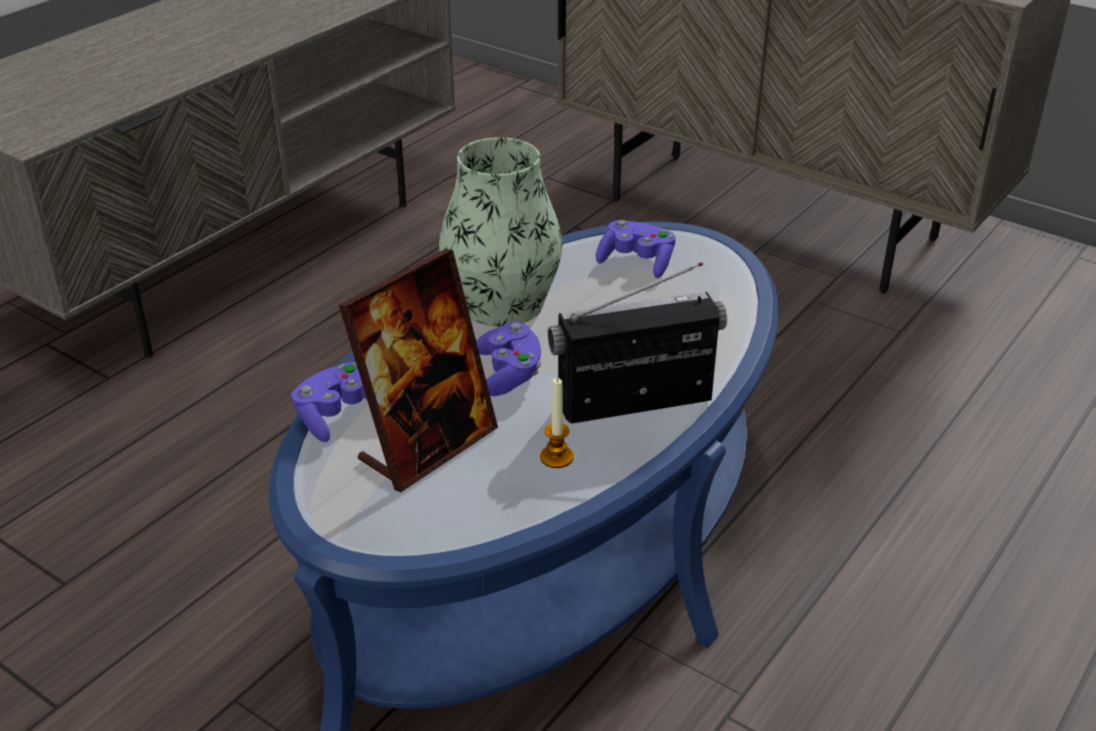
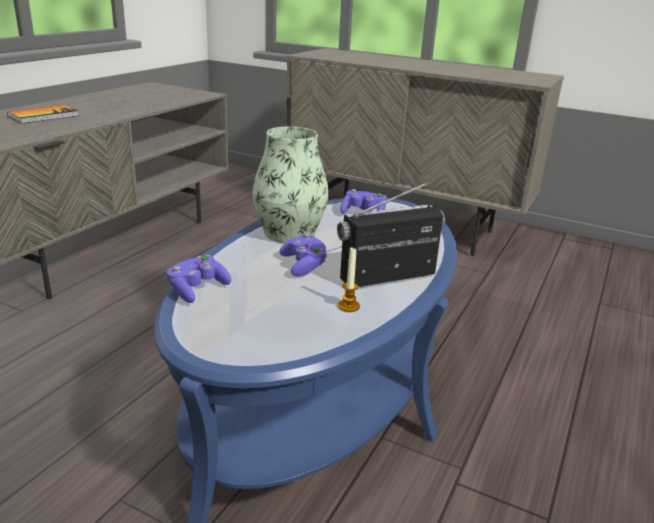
camera: 10 degrees left, 10 degrees down
picture frame [339,249,498,492] -> none
none -> book [7,105,79,124]

